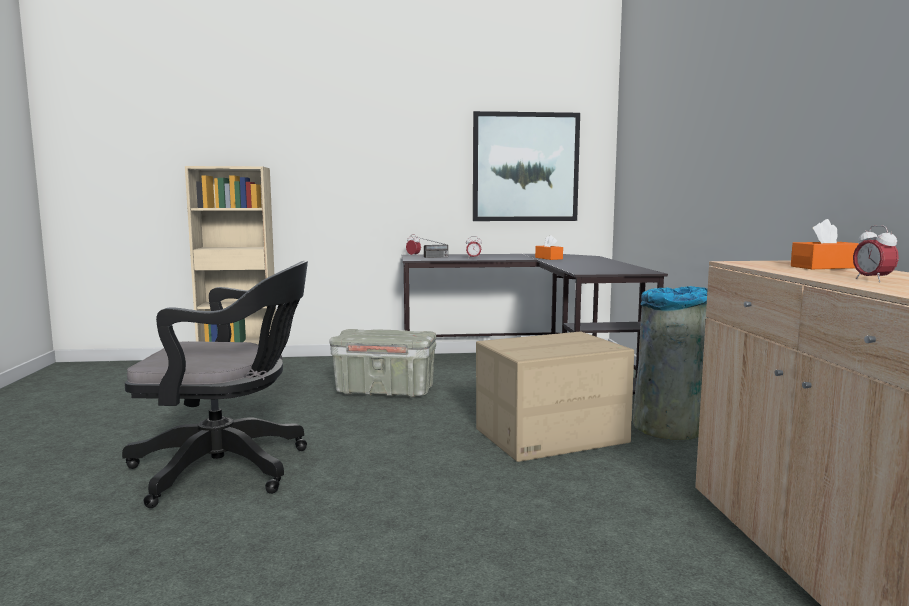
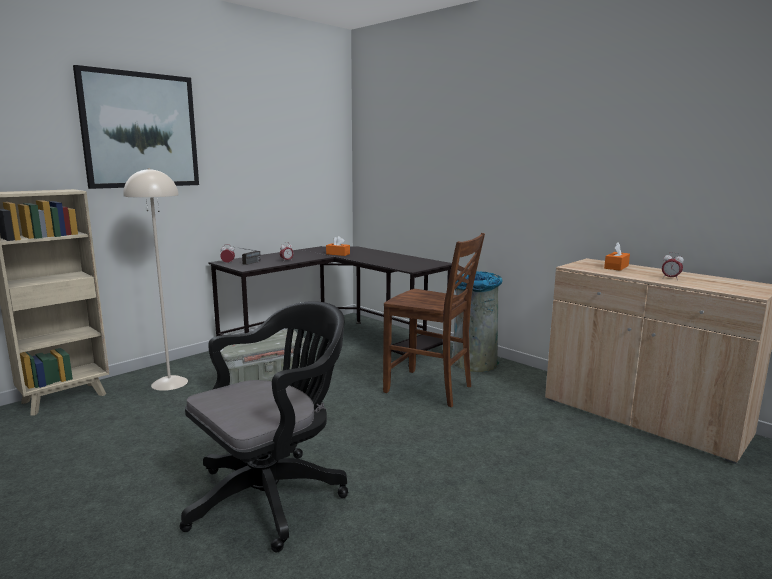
camera: 40 degrees left, 5 degrees up
picture [473,111,580,221] -> picture moved to [73,65,199,189]
cardboard box [476,331,634,462] -> brown chair [383,233,485,407]
none -> beige floor lamp [123,168,188,391]

